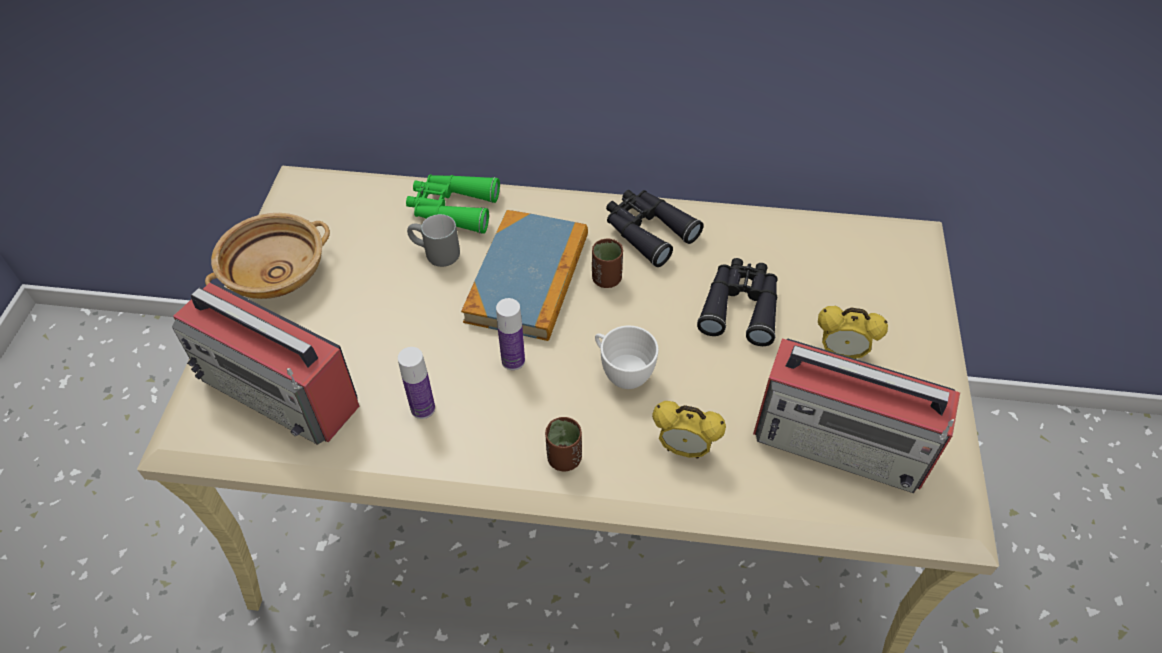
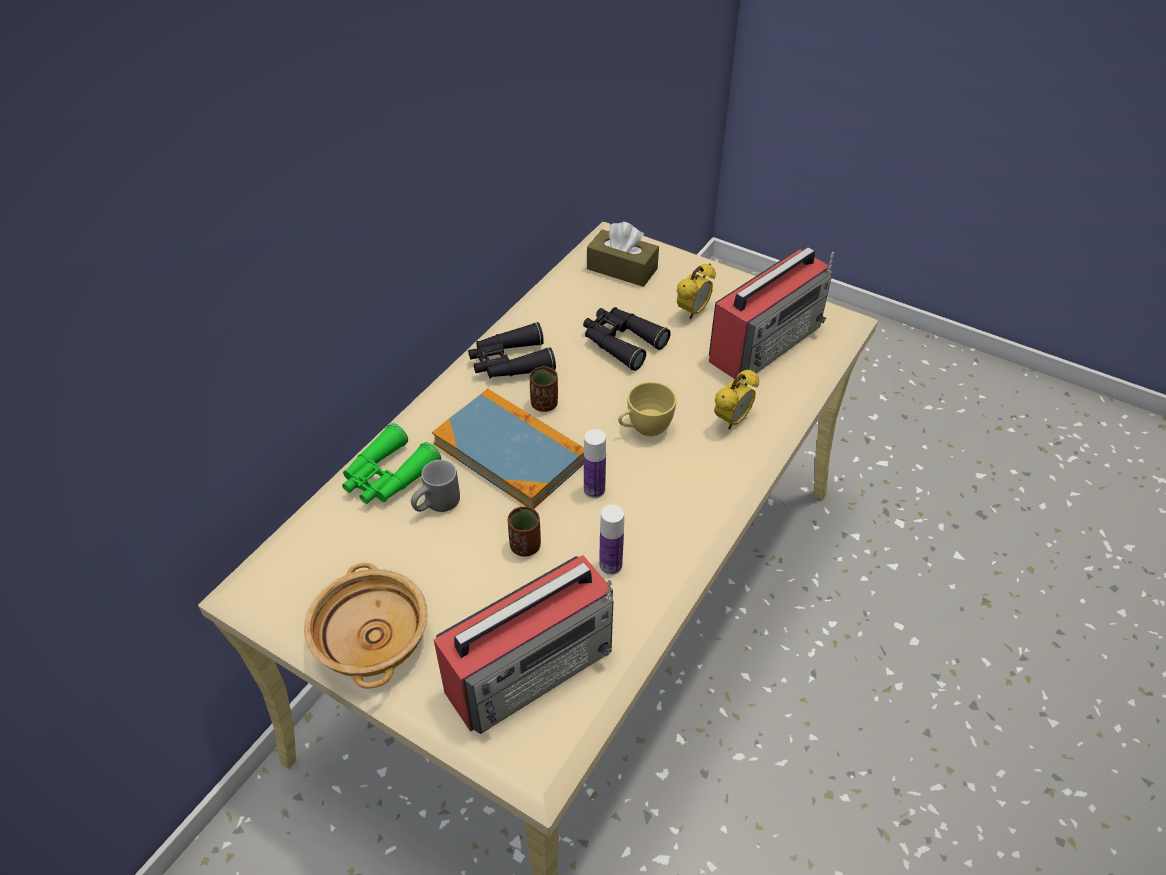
camera: 65 degrees left, 5 degrees down
brown cup [545,417,582,472] -> brown cup moved to [508,506,541,557]
white cup [595,326,659,389] -> yellow cup [618,382,677,436]
none -> brown tissue box [587,222,659,287]

